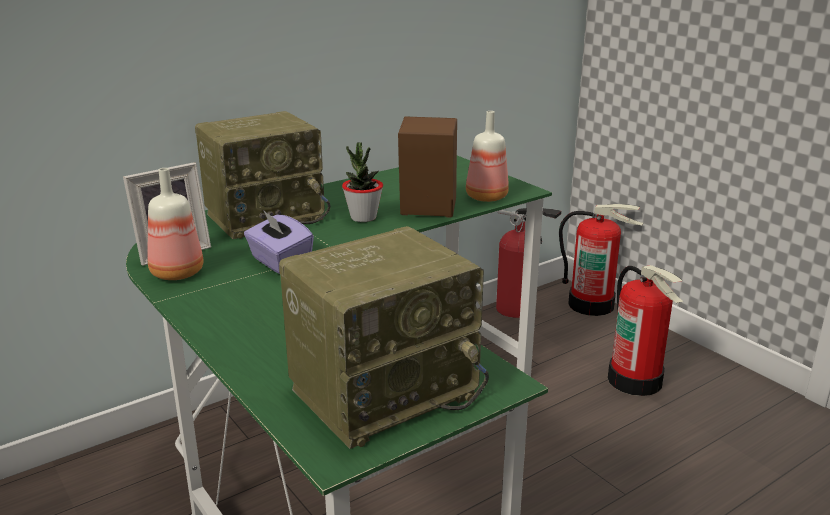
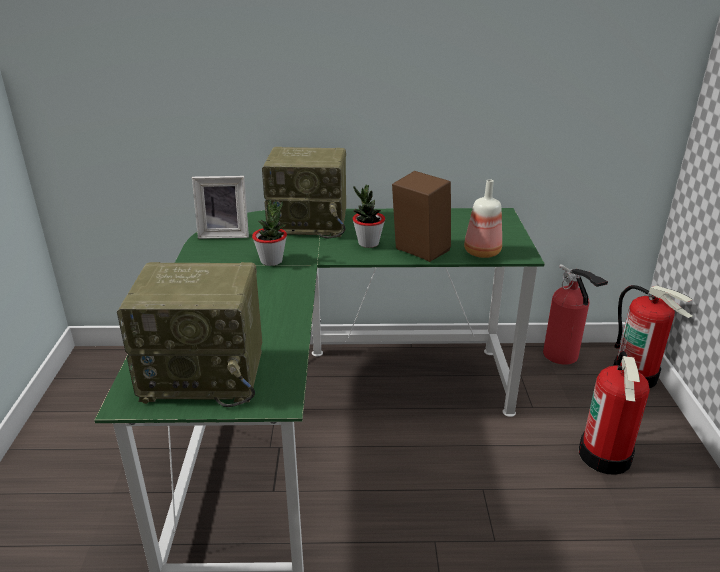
camera: 35 degrees right, 5 degrees up
bottle [147,168,204,280] -> none
purple tissue box [244,210,314,274] -> potted plant [252,200,287,266]

